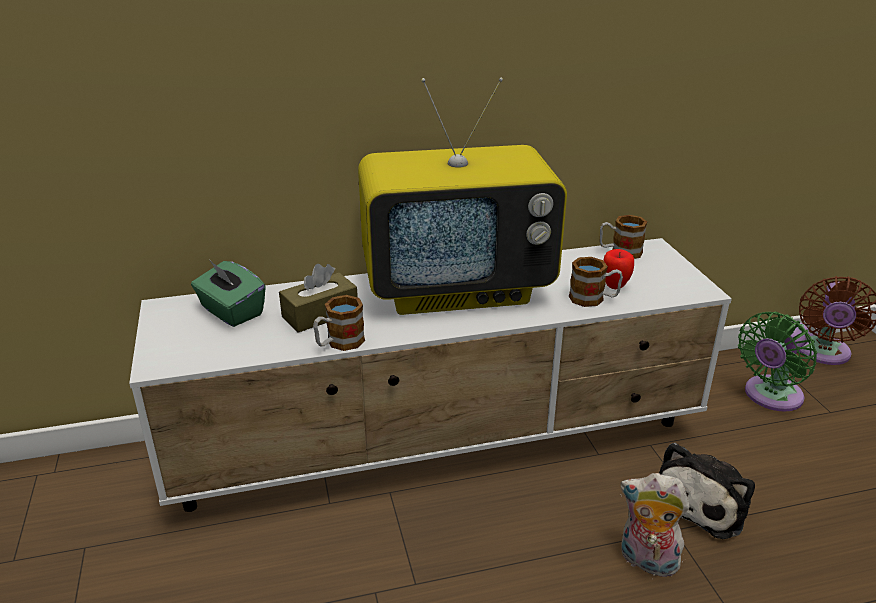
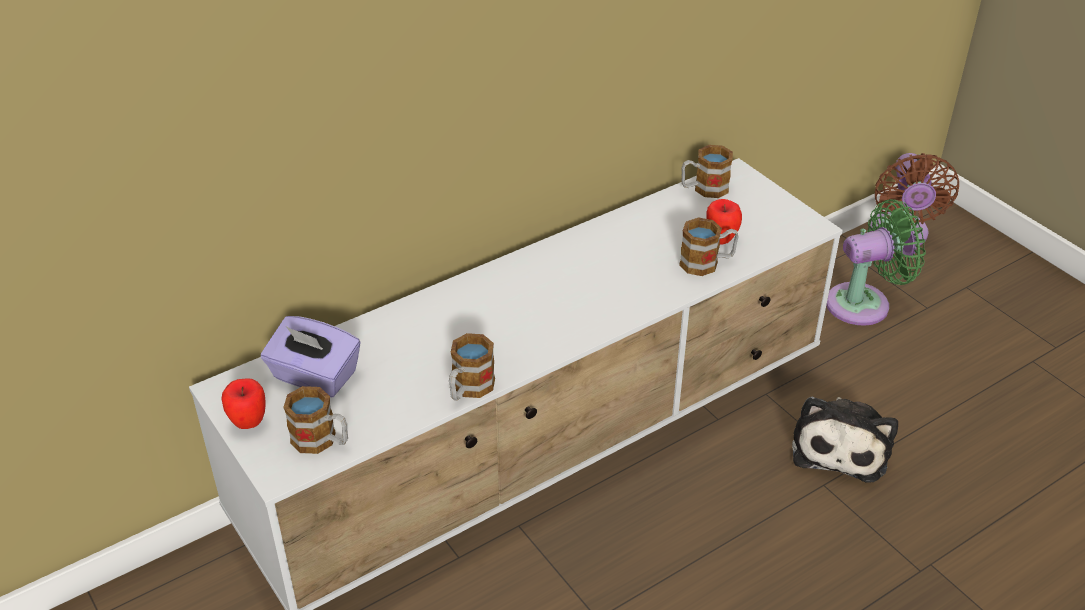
camera: 20 degrees left, 10 degrees up
green tissue box [191,261,266,327] -> purple tissue box [261,316,360,397]
brown tissue box [279,264,358,333] -> none
television [358,78,567,315] -> none
plush toy [621,473,689,577] -> none
green fan [738,312,817,412] -> green fan turned 135 degrees counterclockwise [826,199,926,326]
none -> apple [221,378,266,429]
none -> mug [283,386,348,454]

